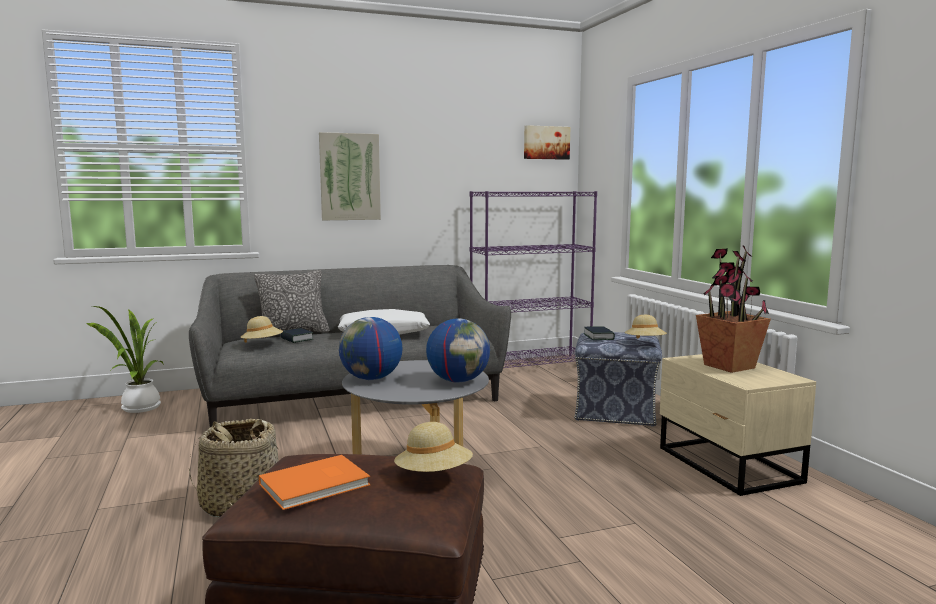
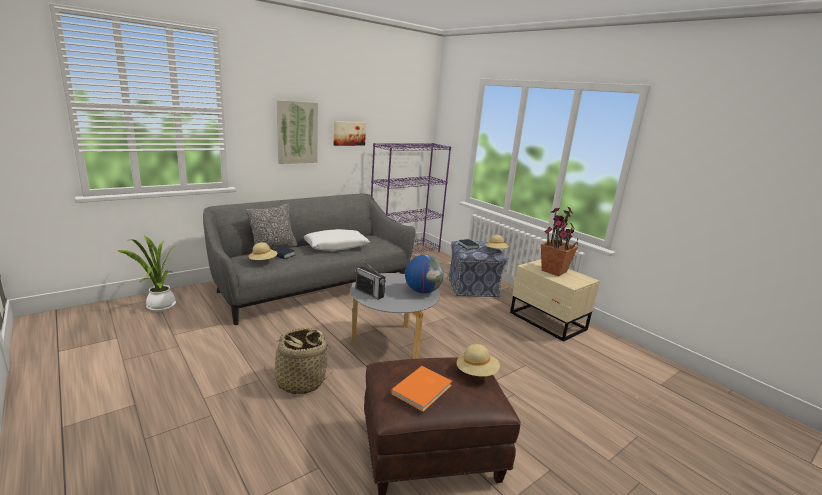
camera: 20 degrees left, 10 degrees up
globe [339,317,402,380] -> radio [355,259,386,300]
picture [524,125,570,160] -> picture moved to [333,121,366,146]

